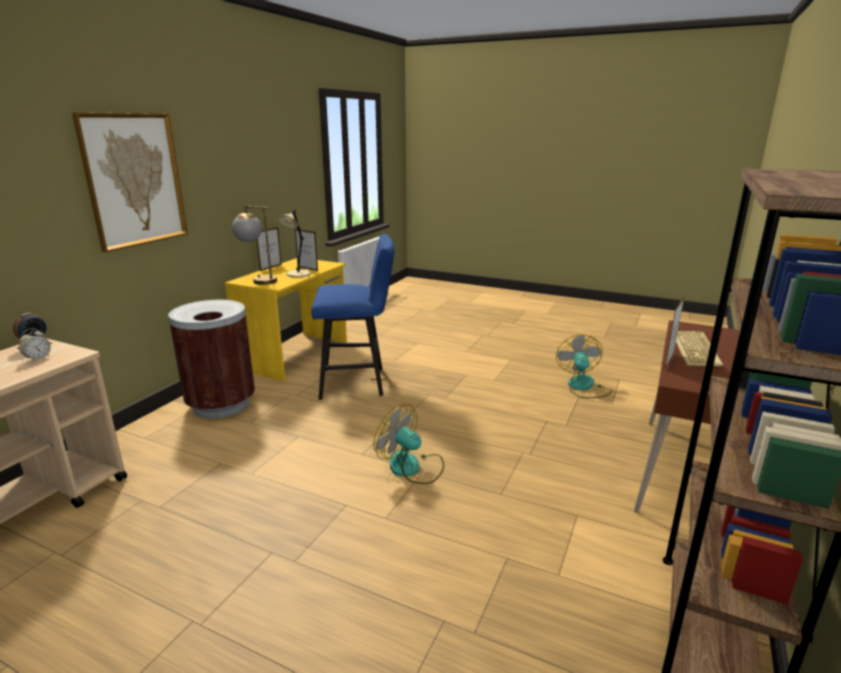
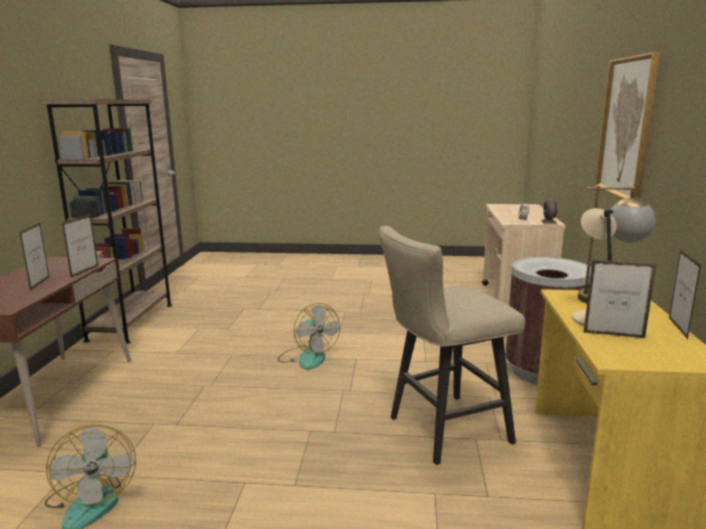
camera: 160 degrees right, 5 degrees down
blue stool [311,234,394,400] -> beige stool [378,226,525,465]
fan [373,404,444,484] -> fan turned 45 degrees clockwise [278,303,340,370]
keyboard [676,331,723,366] -> picture frame [19,222,49,291]

